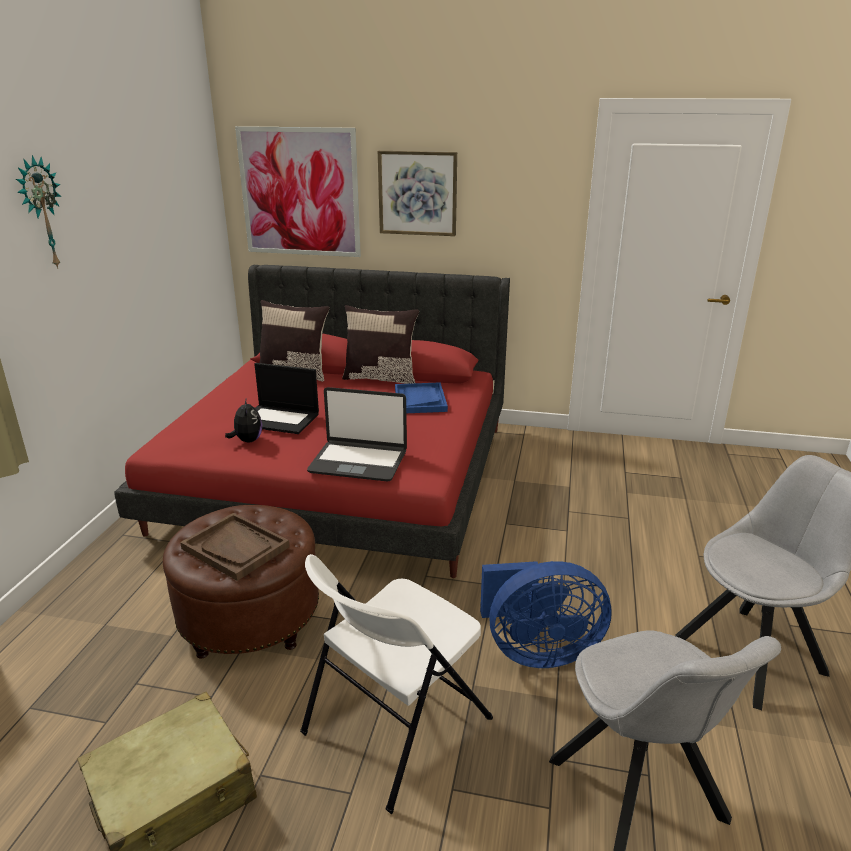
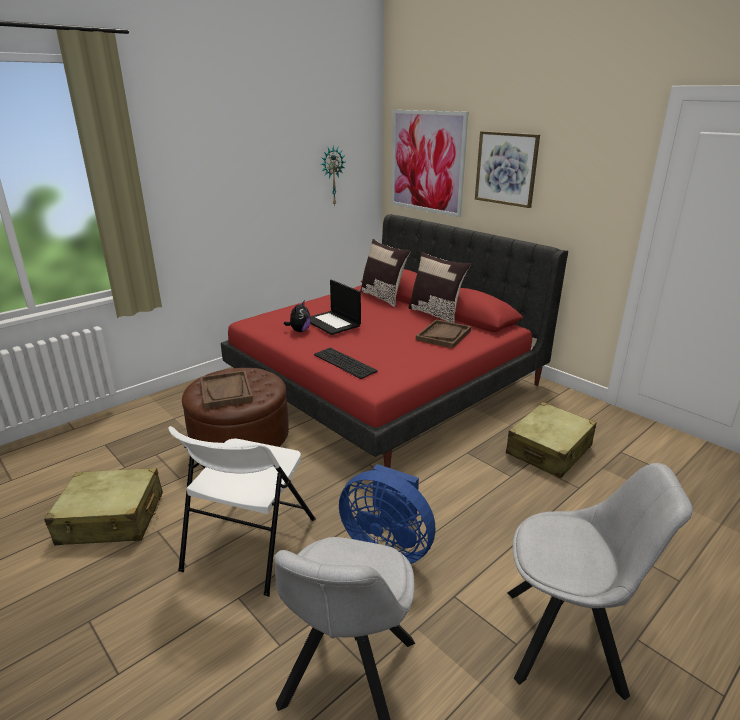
camera: 35 degrees right, 0 degrees up
wall clock [16,155,62,269] -> wall clock moved to [321,146,345,206]
white chair [300,554,493,814] -> white chair turned 60 degrees counterclockwise [168,426,316,597]
laptop [307,387,407,482] -> keyboard [314,348,378,379]
blue tray [395,382,448,413] -> brown tray [416,320,471,348]
none -> beige suitcase [506,402,597,478]

